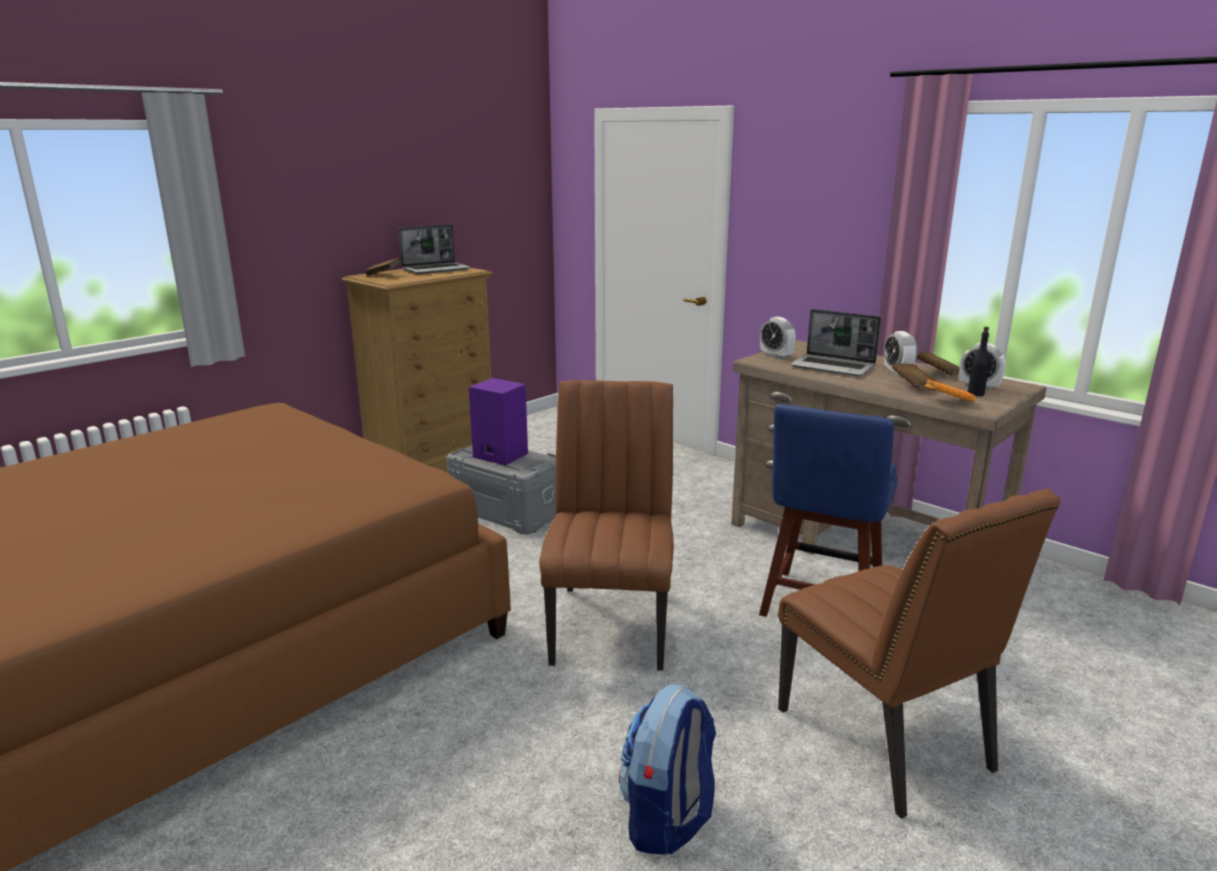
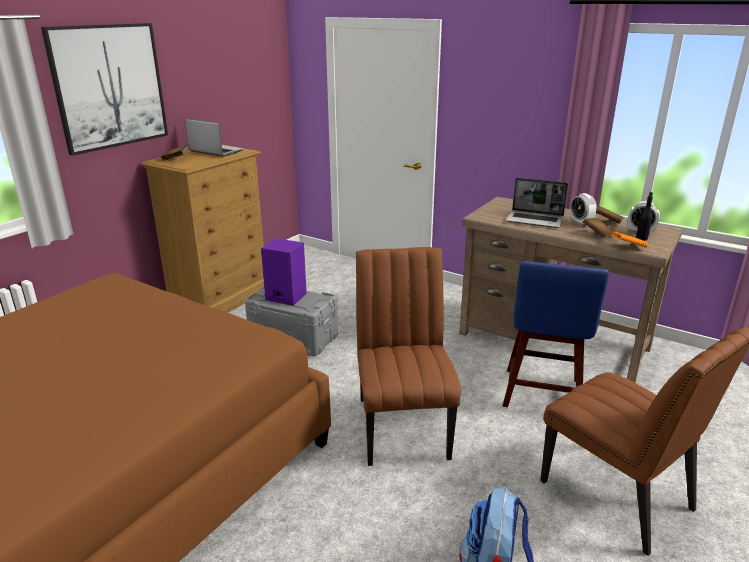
camera: 10 degrees left, 5 degrees up
laptop [398,224,471,274] -> laptop turned 105 degrees counterclockwise [185,119,244,157]
alarm clock [760,317,795,359] -> none
none -> picture [41,23,168,156]

